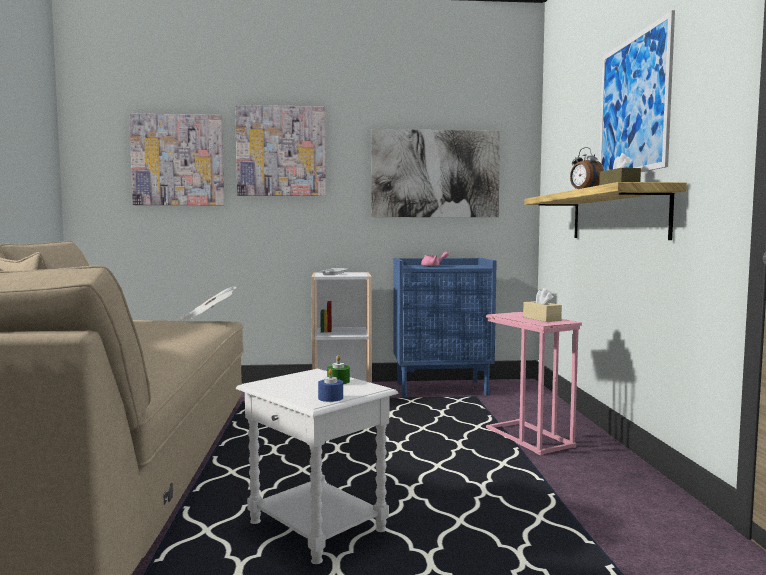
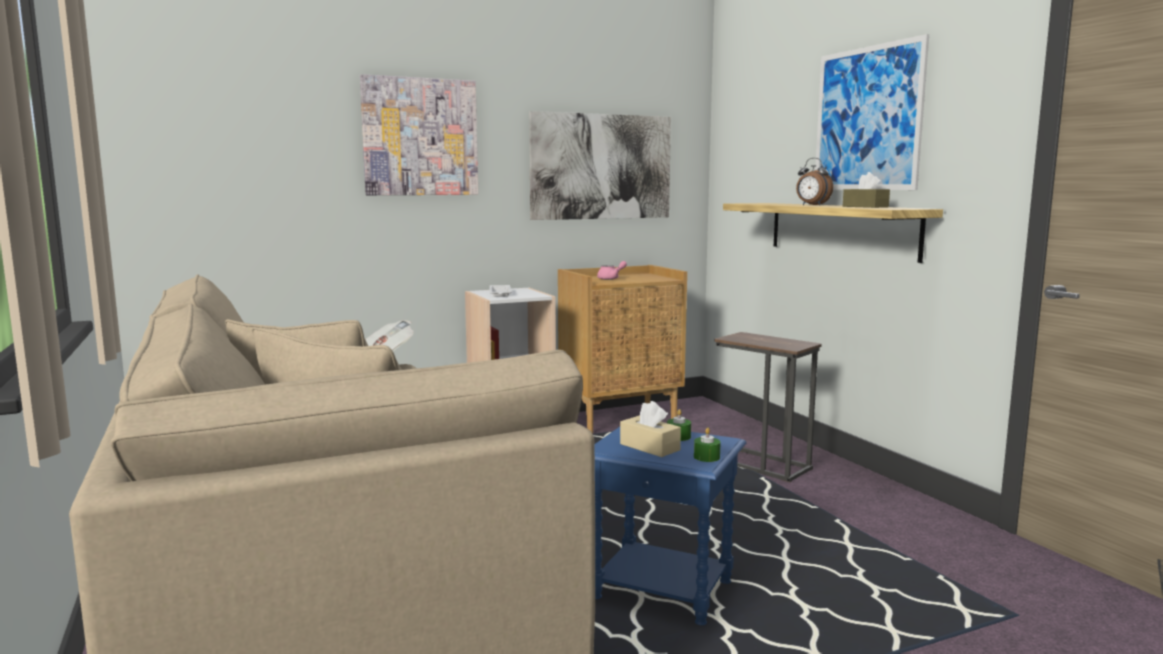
camera: 20 degrees left, 5 degrees up
picture [129,114,224,205] -> none
white side table [236,369,399,564] -> blue side table [595,427,746,625]
blue candle [318,369,343,402] -> green candle [694,427,721,462]
blue cabinet [393,258,497,397] -> brown cabinet [558,265,687,434]
pink side table [486,312,582,455] -> brown side table [714,332,822,482]
beige tissue box [523,288,562,322] -> beige tissue box moved to [620,401,681,457]

